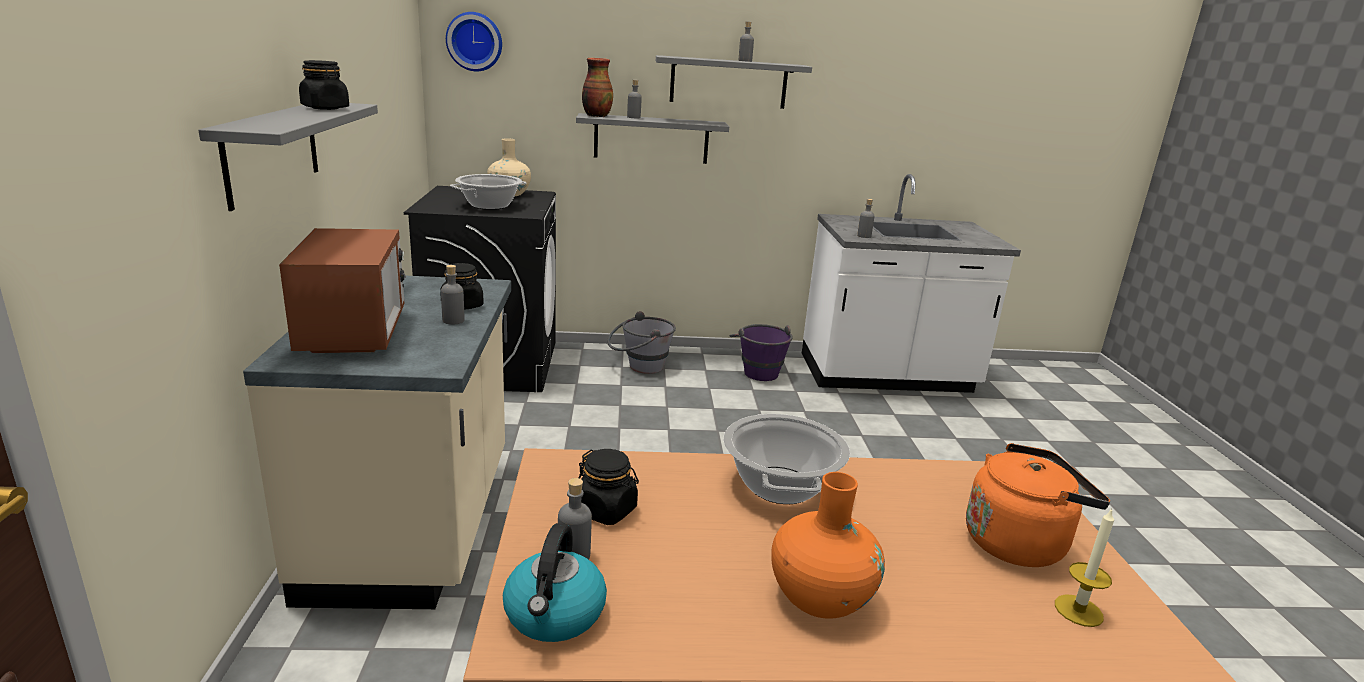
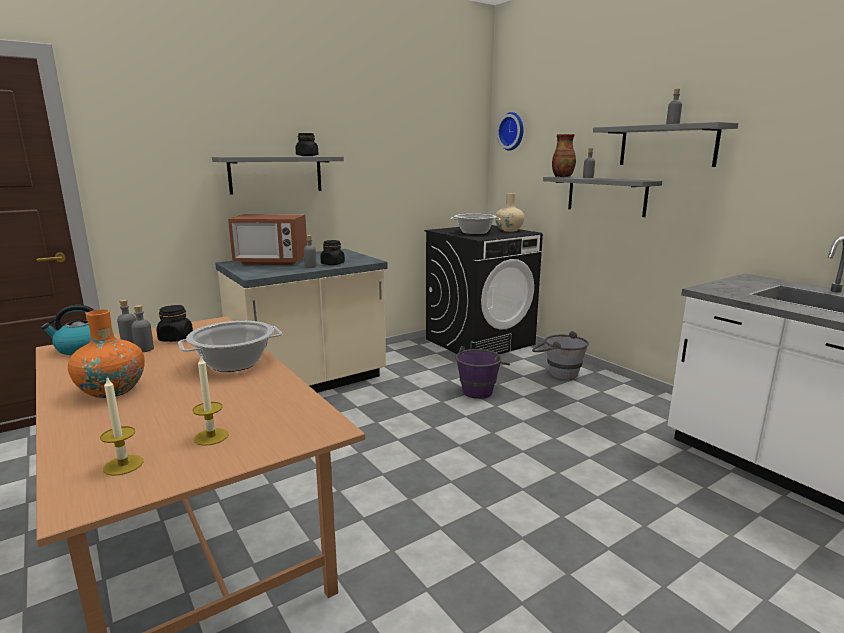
camera: 60 degrees right, 5 degrees down
microwave [279,228,406,353] -> microwave turned 45 degrees clockwise [228,214,307,265]
purple bucket [730,324,793,381] -> purple bucket moved to [455,346,510,399]
grey bottle [857,199,875,238] -> grey bottle moved to [131,305,154,352]
orange kettle [966,443,1110,567] -> candle [192,356,229,446]

